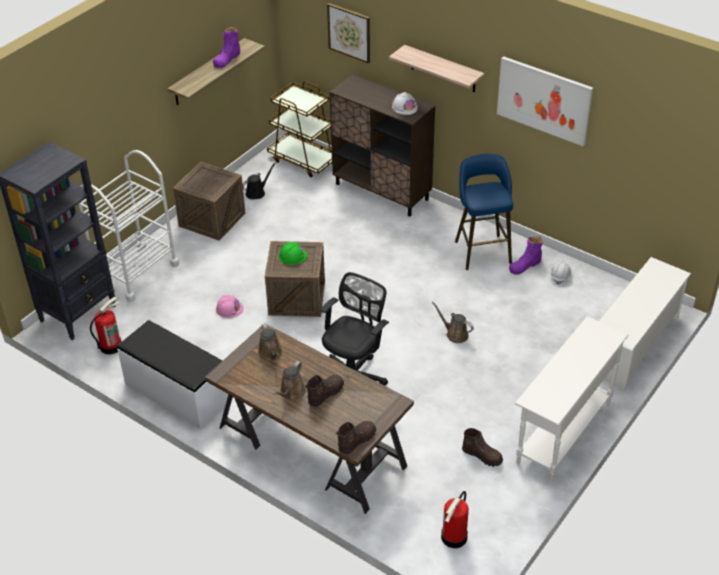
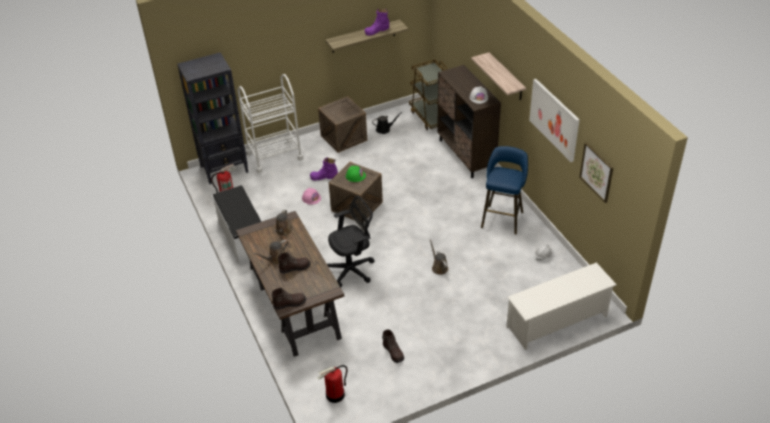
camera: 30 degrees right, 0 degrees up
picture [327,3,370,64] -> picture moved to [580,142,613,203]
purple boot [509,236,543,275] -> purple boot moved to [310,158,338,181]
white console table [515,316,628,482] -> none

